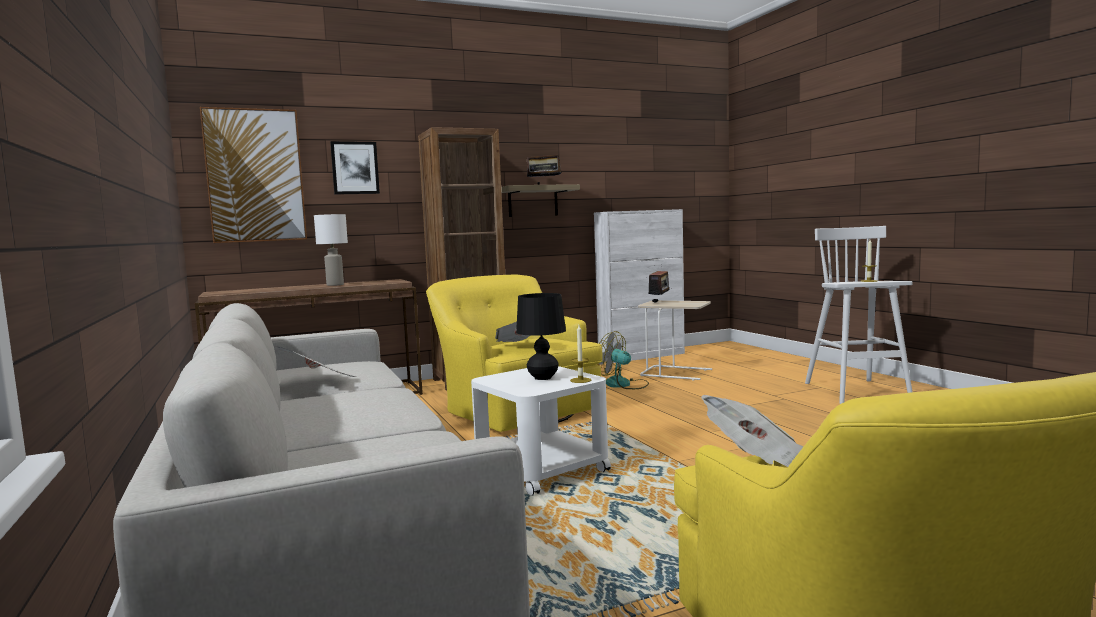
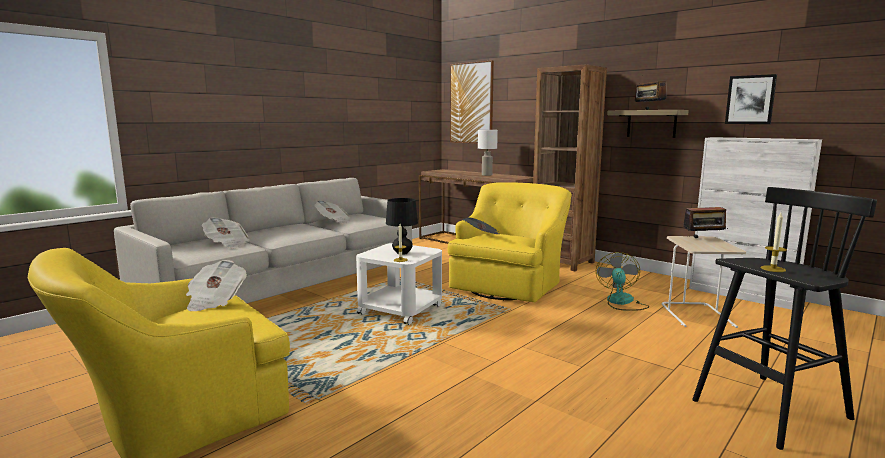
camera: 65 degrees right, 5 degrees up
picture [330,141,380,194] -> picture moved to [725,74,777,124]
white stool [805,226,913,404] -> black stool [692,187,877,450]
none -> newspaper [202,217,250,248]

